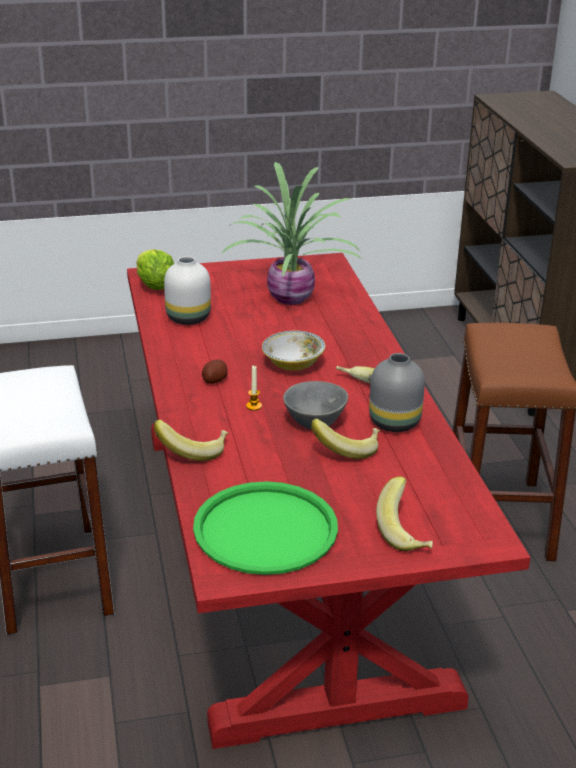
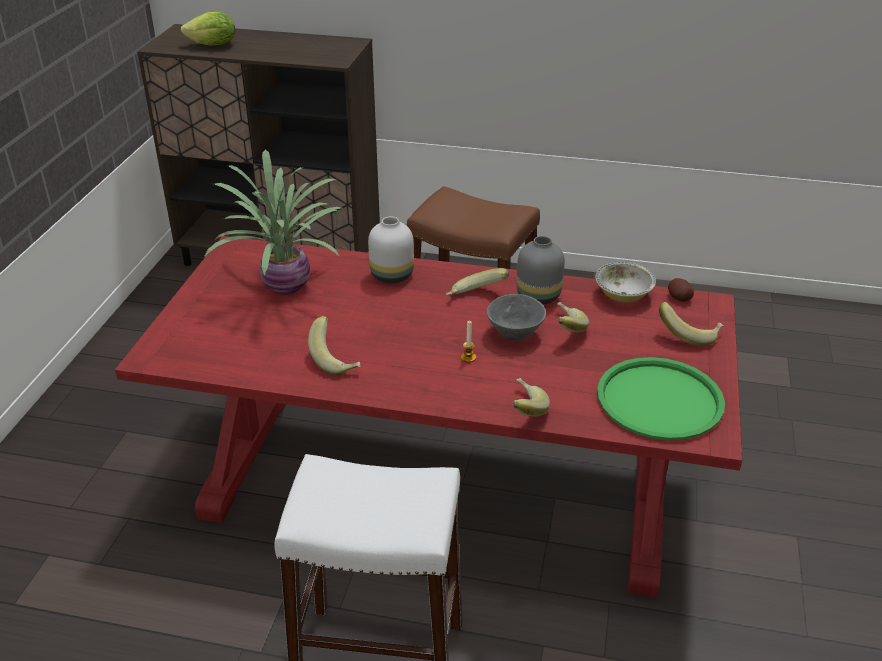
camera: 65 degrees left, 5 degrees up
lettuce [136,249,174,290] -> lettuce moved to [181,11,235,46]
white vase [164,256,211,325] -> white vase moved to [368,217,414,283]
potato [202,359,228,384] -> potato moved to [668,278,694,301]
bowl [262,331,325,371] -> bowl moved to [595,262,656,303]
none -> banana [308,316,360,375]

